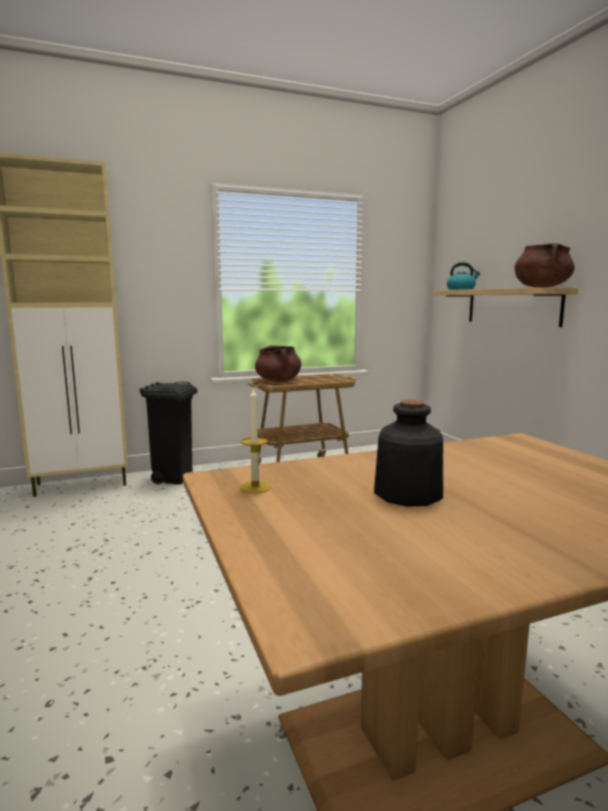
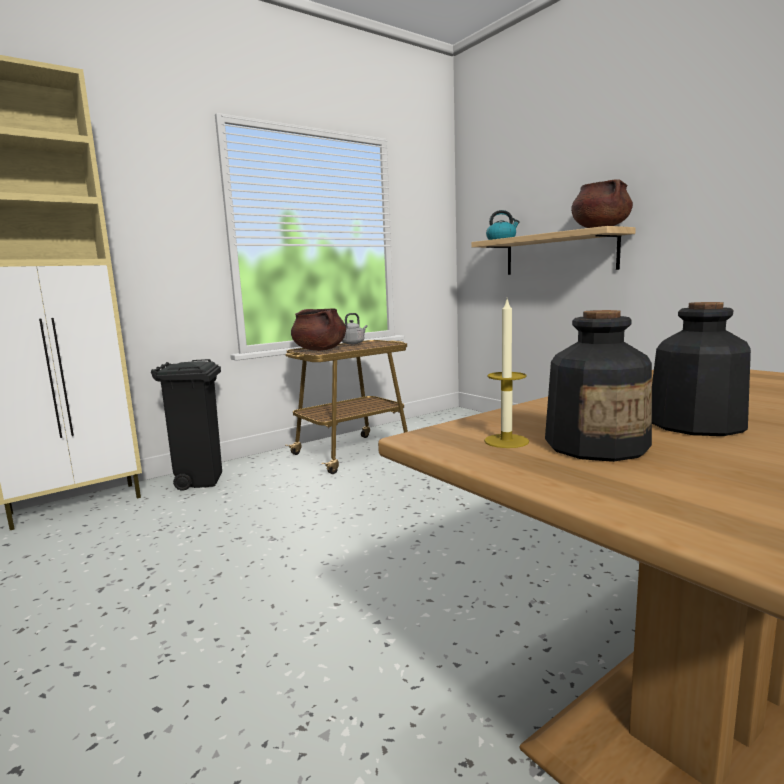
camera: 15 degrees left, 0 degrees up
none -> grey kettle [342,313,367,344]
none -> bottle [545,310,652,462]

